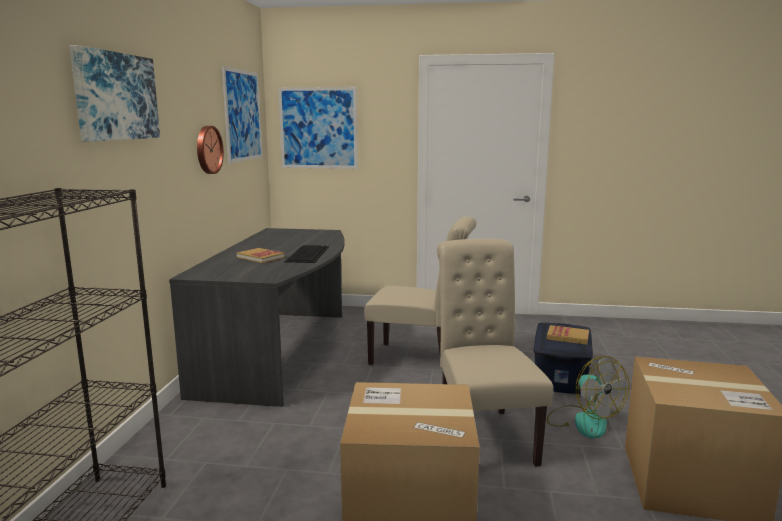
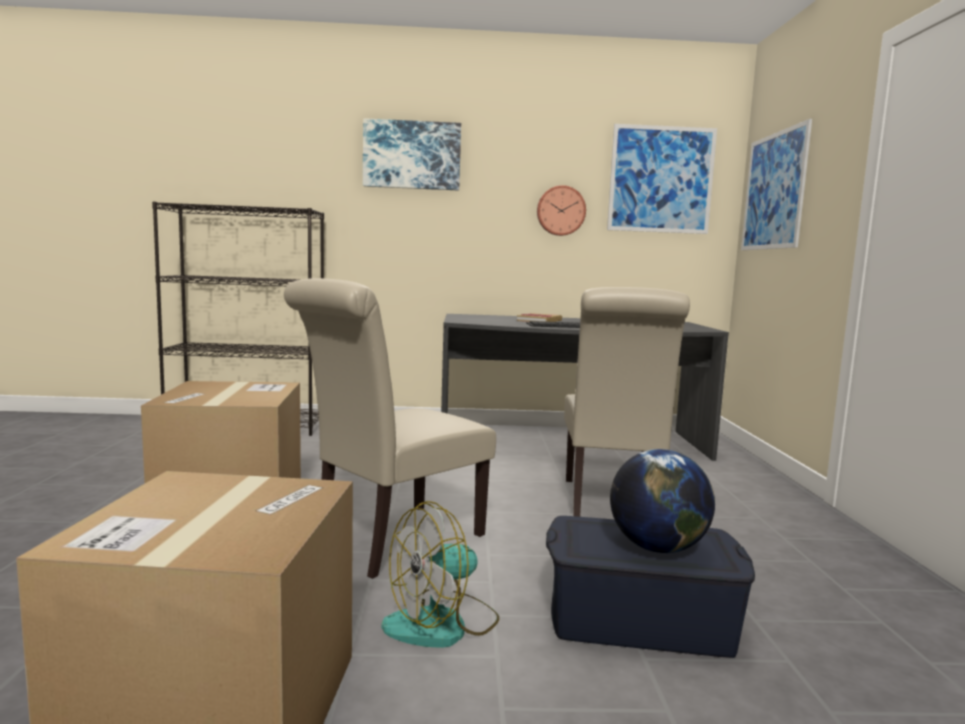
camera: 80 degrees right, 5 degrees down
beige chair [437,239,553,467] -> beige chair turned 150 degrees clockwise [284,278,496,579]
book [547,325,589,345] -> globe [610,449,715,553]

